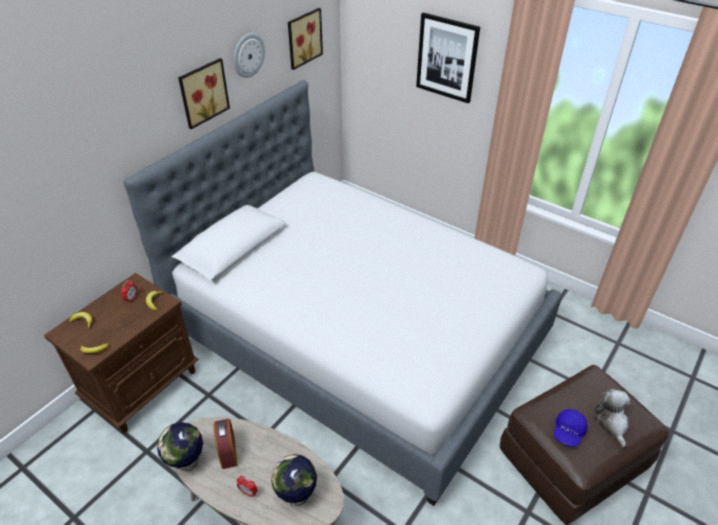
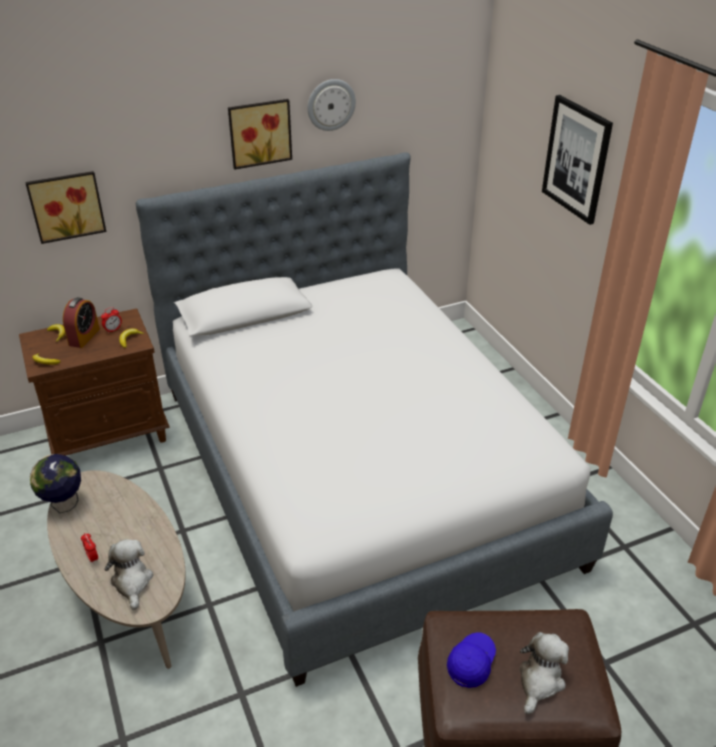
camera: 30 degrees right, 5 degrees down
alarm clock [214,419,238,469] -> alarm clock moved to [63,297,100,348]
globe [271,454,317,506] -> plush toy [104,539,153,610]
picture [288,8,323,70] -> picture moved to [25,171,106,244]
blue cap [554,409,588,447] -> blue cap turned 150 degrees clockwise [447,632,496,688]

